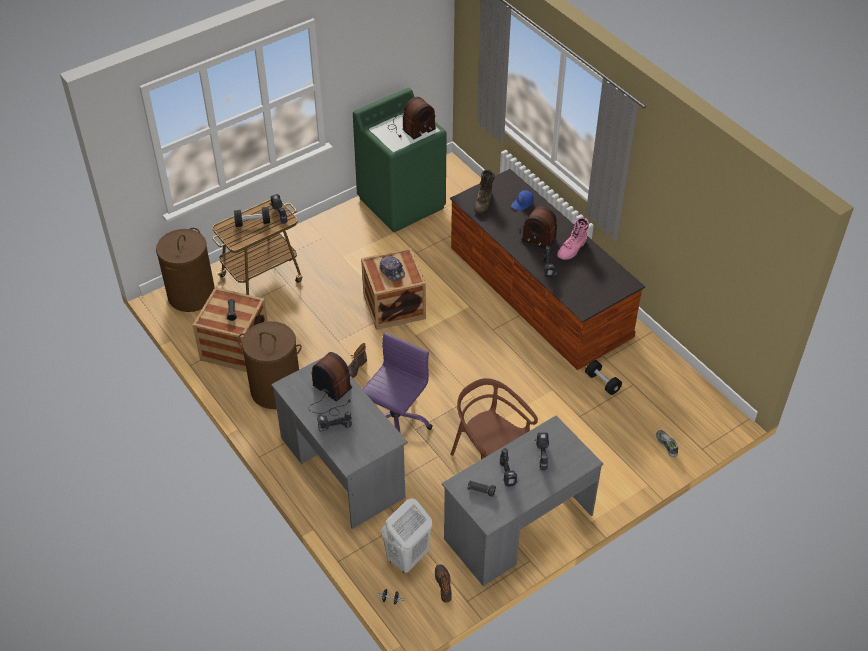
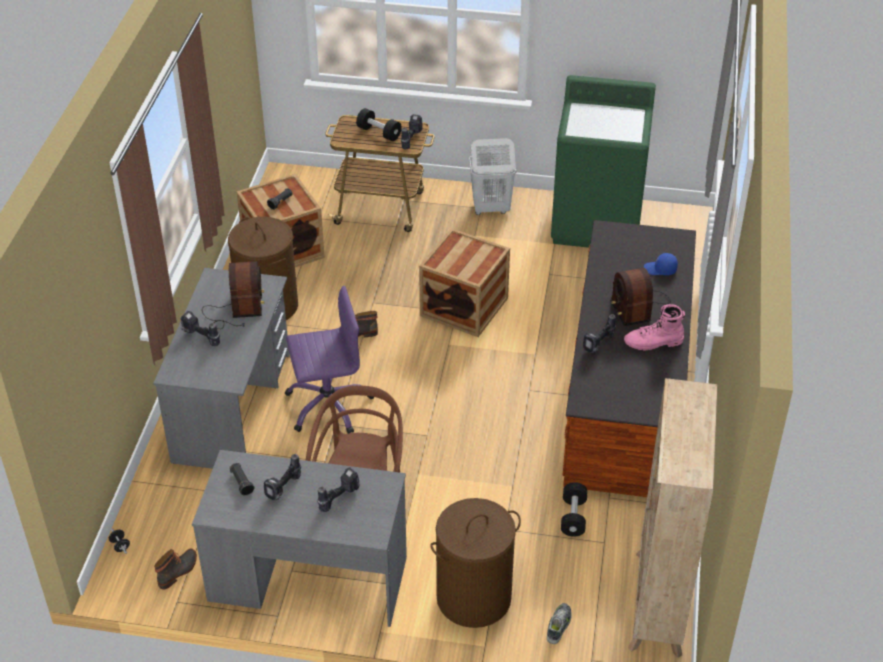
camera: 45 degrees right, 5 degrees down
brown laundry basket [156,228,215,312] -> brown laundry basket moved to [430,498,521,628]
cap [379,256,405,281] -> none
white laundry basket [381,498,432,573] -> white laundry basket moved to [469,138,516,215]
radio [388,97,436,139] -> none
brown boot [474,170,495,214] -> none
none -> beige bookcase [628,378,717,658]

